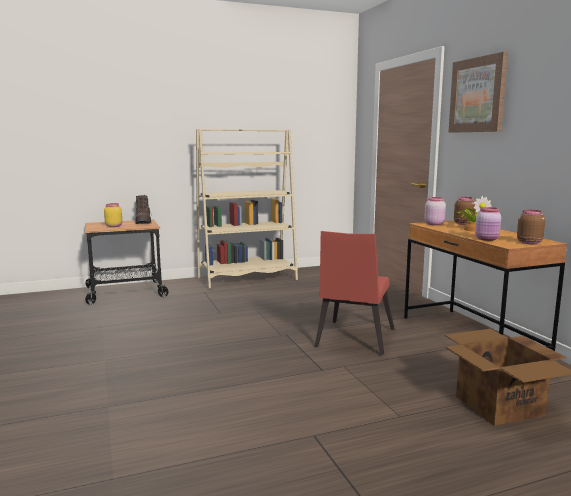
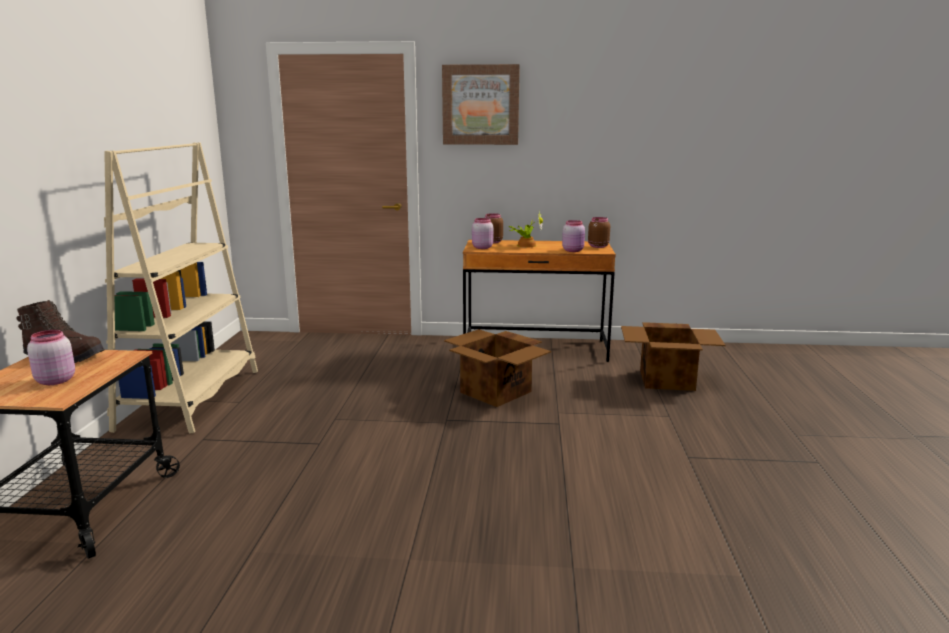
camera: 65 degrees left, 5 degrees up
yellow jar [104,203,122,227] -> pink jar [27,330,75,385]
red chair [314,231,395,355] -> cardboard box [444,329,551,407]

